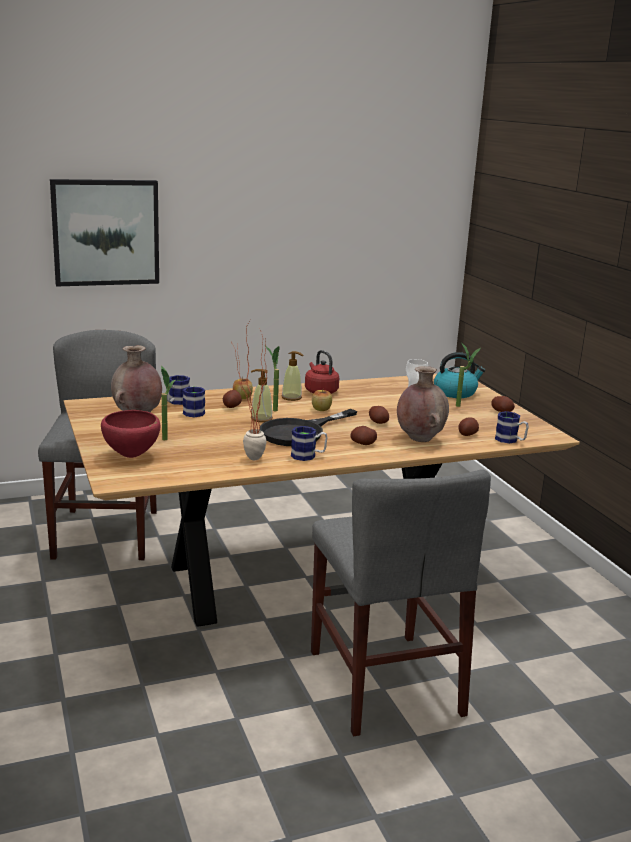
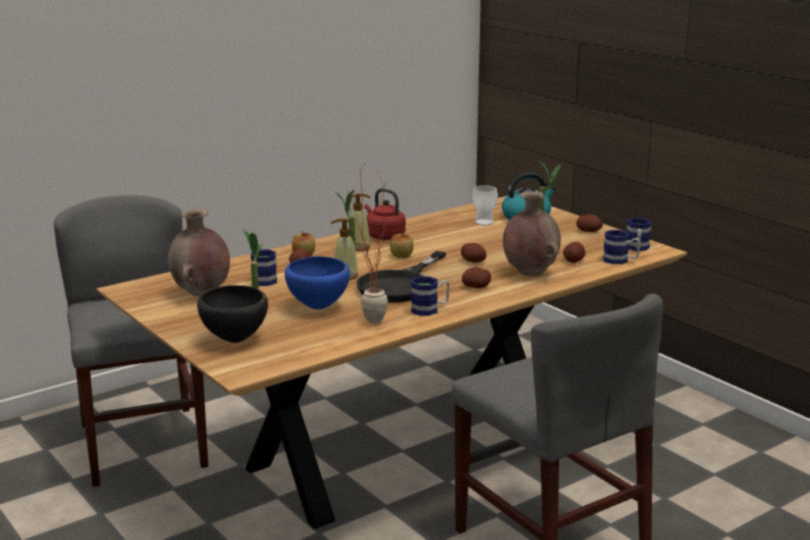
camera: 15 degrees left, 0 degrees up
picture [50,179,159,287] -> none
red bowl [101,410,160,458] -> black bowl [197,285,268,343]
mug [166,375,190,405] -> mug moved to [626,218,652,251]
none -> blue bowl [285,256,350,310]

